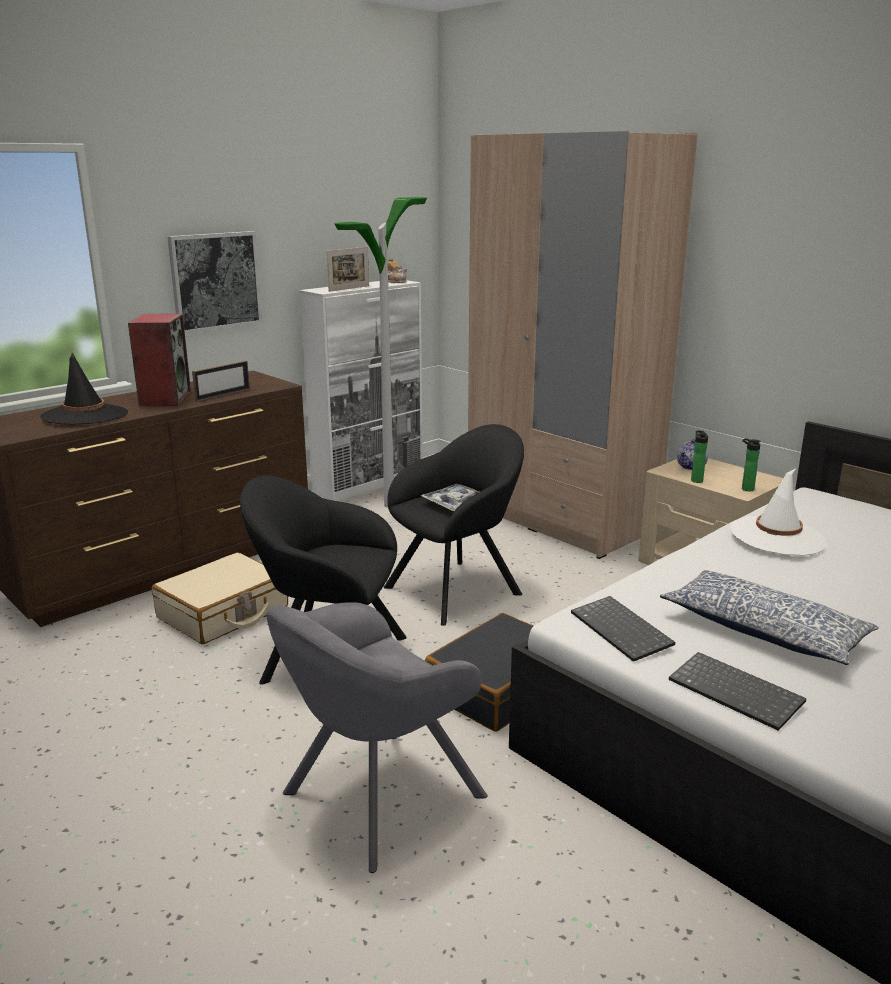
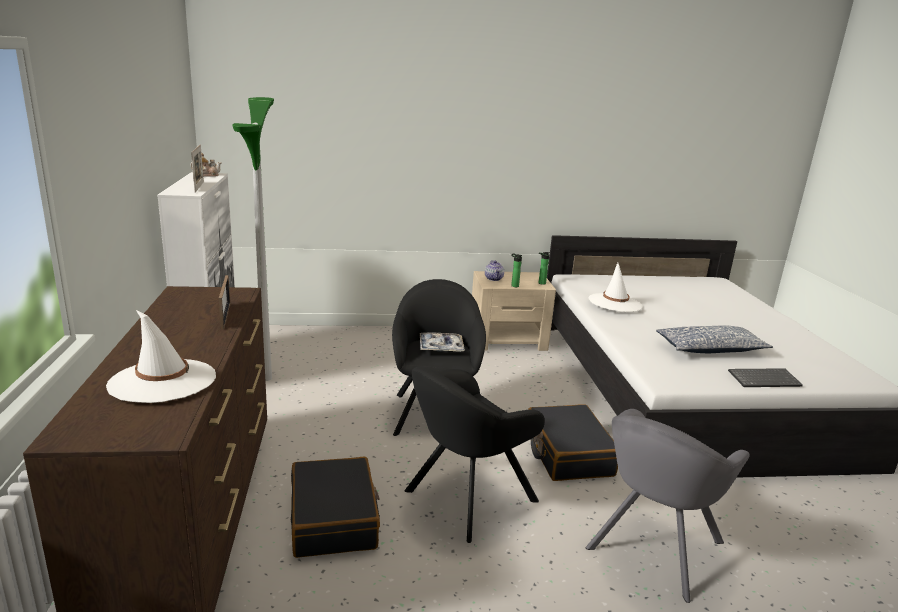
camera: 55 degrees left, 0 degrees up
black hat [40,352,128,425] -> white hat [106,310,216,403]
speaker [128,314,191,406] -> none
beige suitcase [152,552,288,644] -> black suitcase [291,457,380,558]
picture [167,231,262,334] -> none
grey armchair [266,602,487,873] -> grey armchair turned 45 degrees clockwise [586,409,750,603]
beige wardrobe [468,131,698,559] -> none
keyboard [571,596,675,662] -> none

